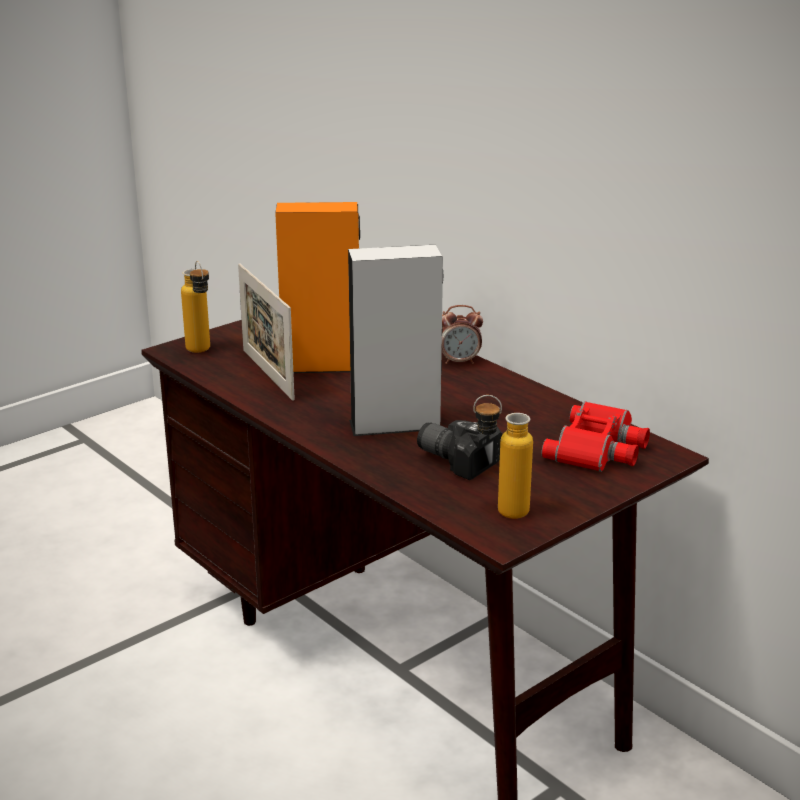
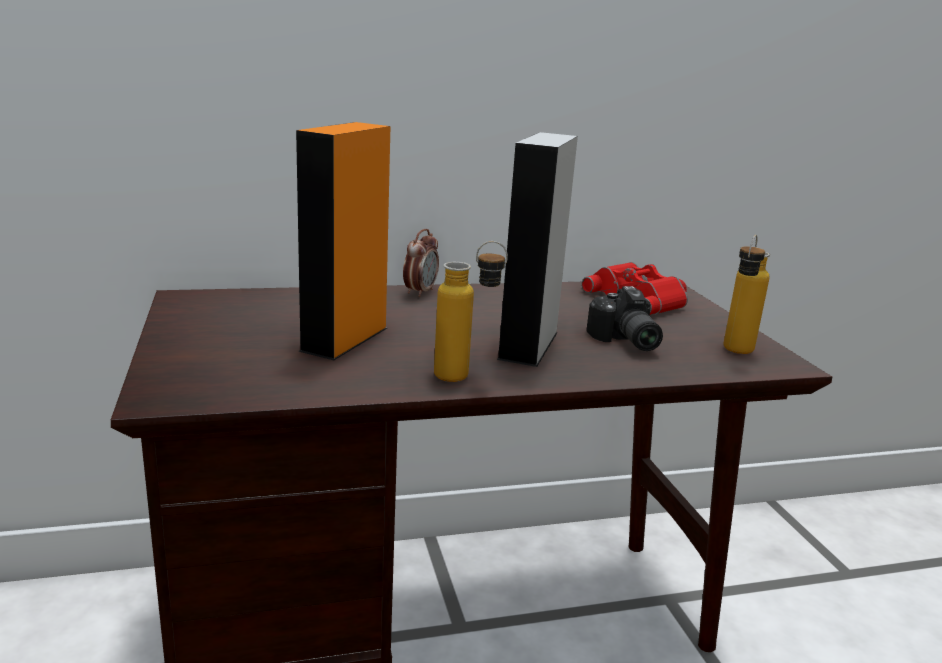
camera: 65 degrees left, 5 degrees down
bottle [181,261,210,353] -> bottle moved to [434,241,508,382]
picture frame [238,263,295,401] -> none
camera [417,420,502,480] -> camera turned 75 degrees counterclockwise [586,286,663,351]

